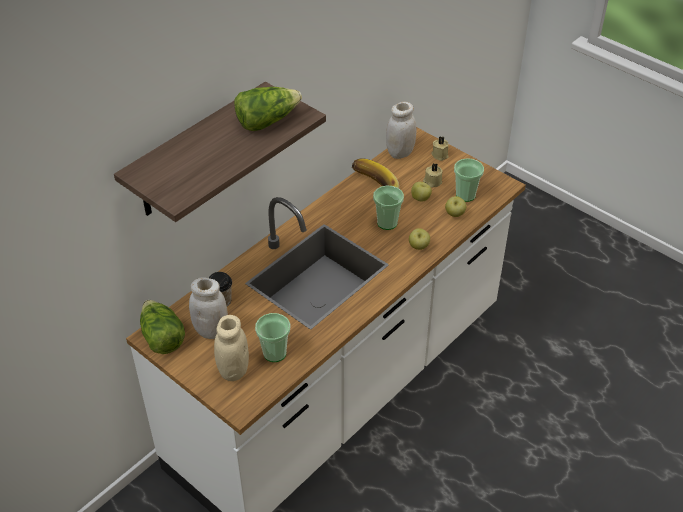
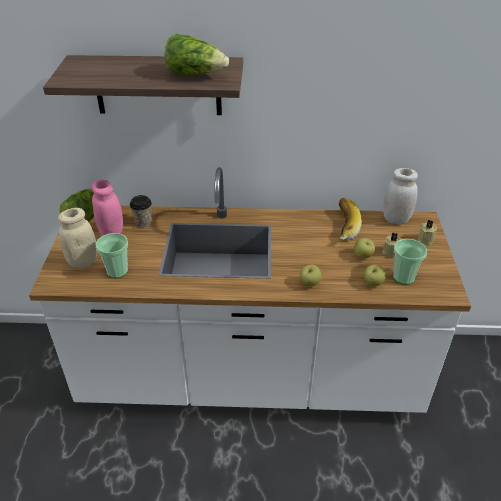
camera: 50 degrees right, 5 degrees down
white jar [189,278,228,339] -> pink jar [92,180,123,236]
cup [373,186,404,230] -> none

